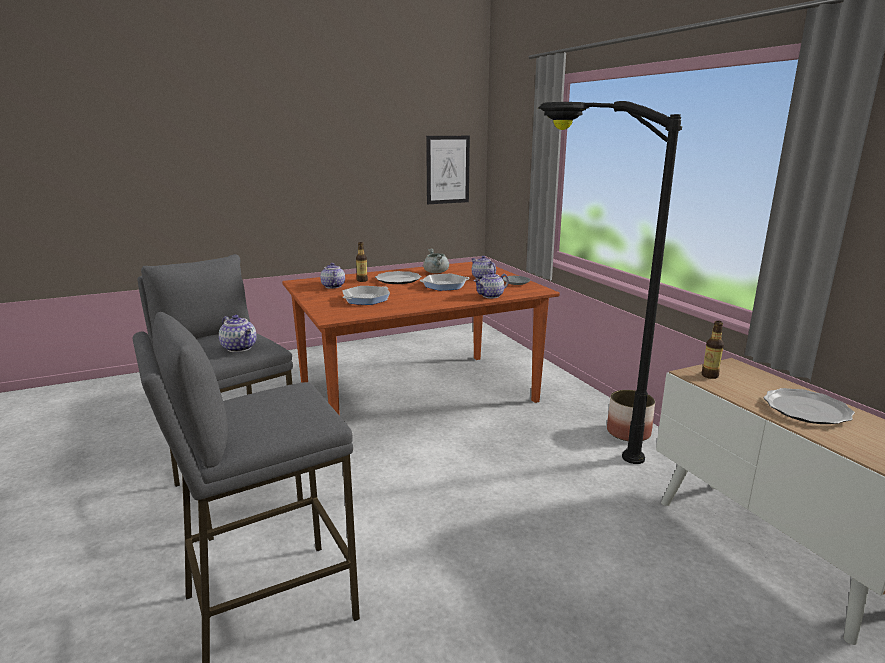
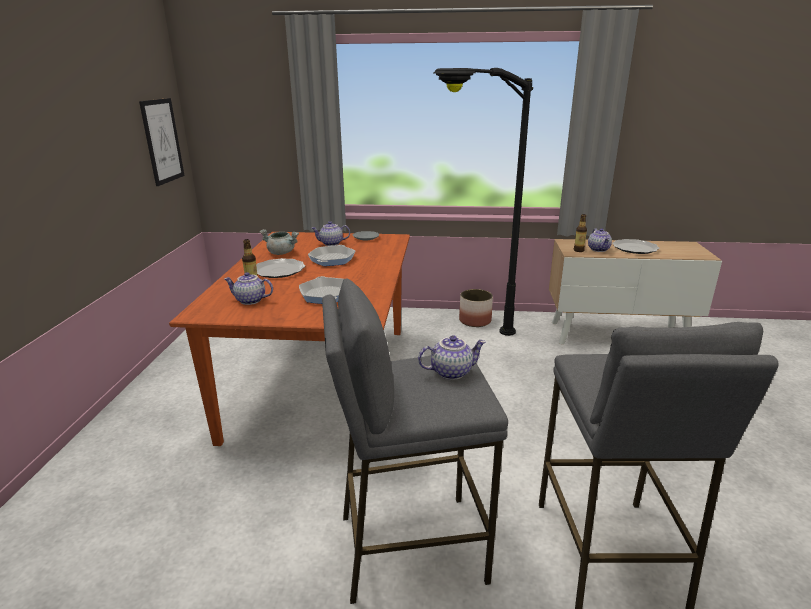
camera: 60 degrees left, 5 degrees up
teapot [474,271,509,298] -> teapot moved to [588,228,612,252]

